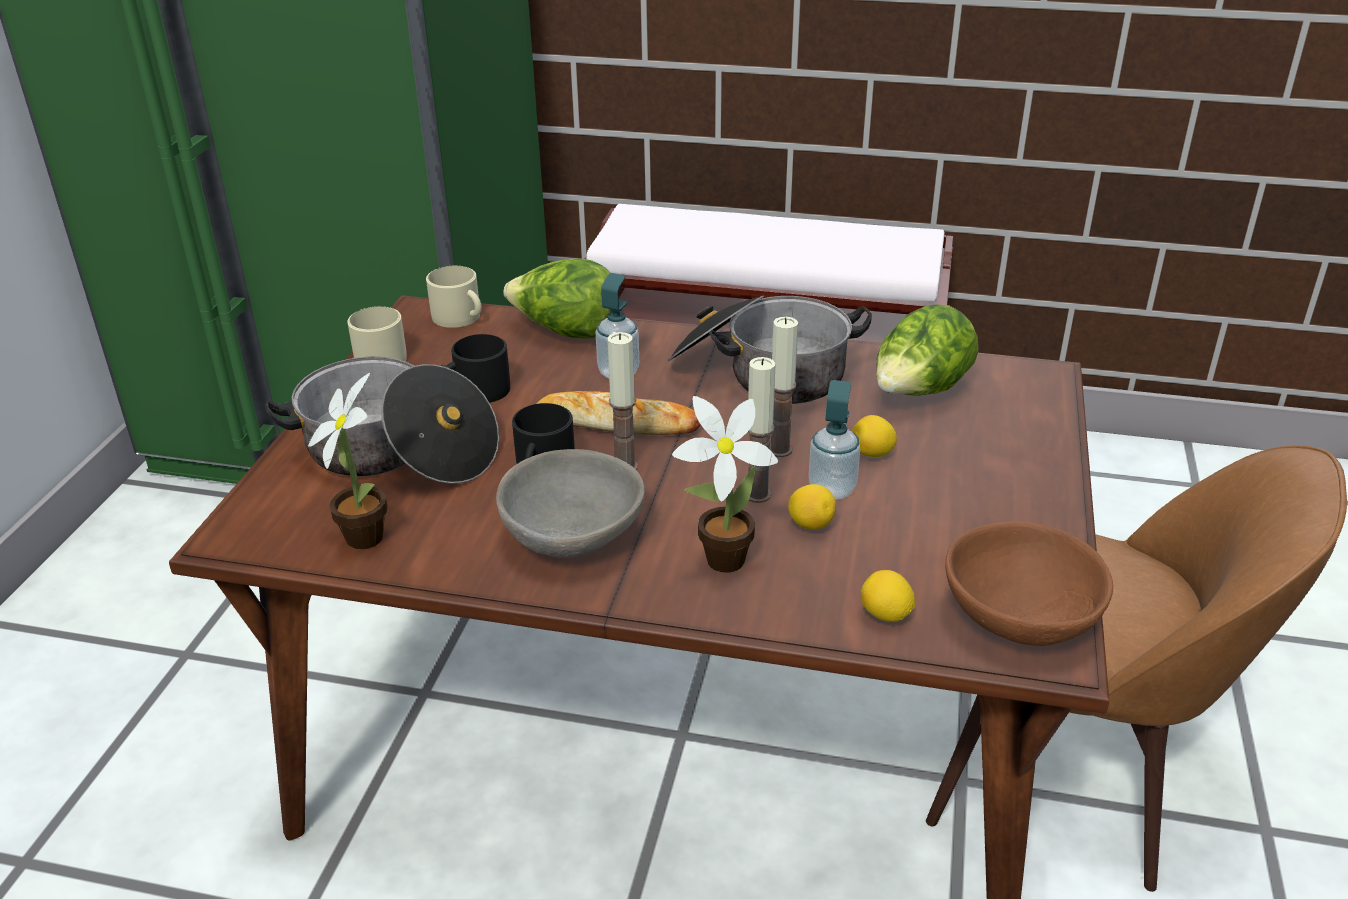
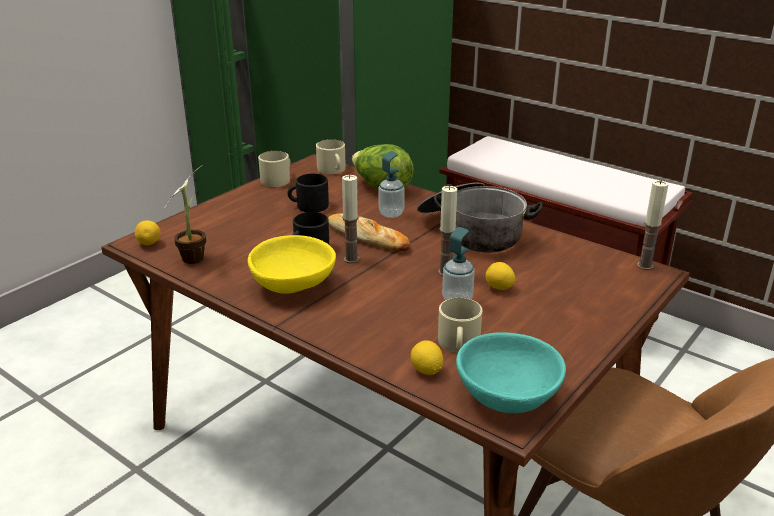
camera: 25 degrees right, 5 degrees down
cooking pot [264,357,499,484] -> none
grey bowl [496,449,645,558] -> yellow bowl [248,235,336,294]
potted plant [672,396,778,573] -> none
candle [748,357,776,503] -> candle moved to [637,180,668,270]
lemon [788,484,836,530] -> lemon moved to [135,221,160,245]
lettuce [876,304,979,395] -> none
brown bowl [945,521,1113,646] -> turquoise bowl [456,332,566,414]
none -> beige mug [438,298,482,353]

